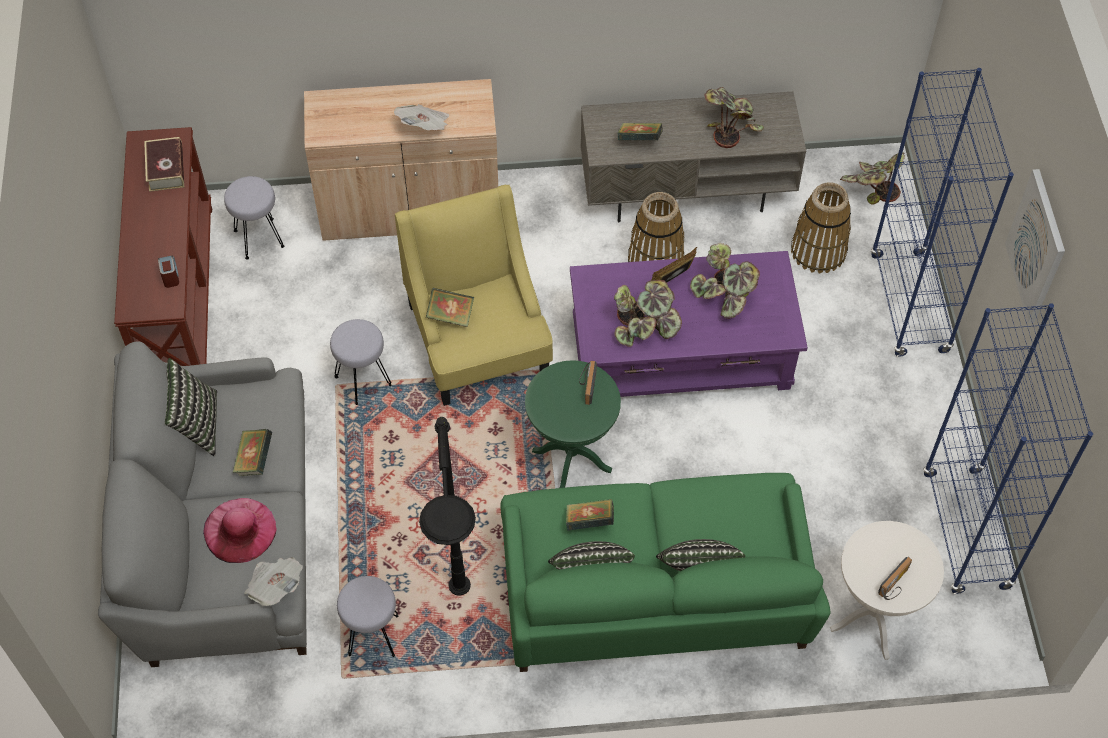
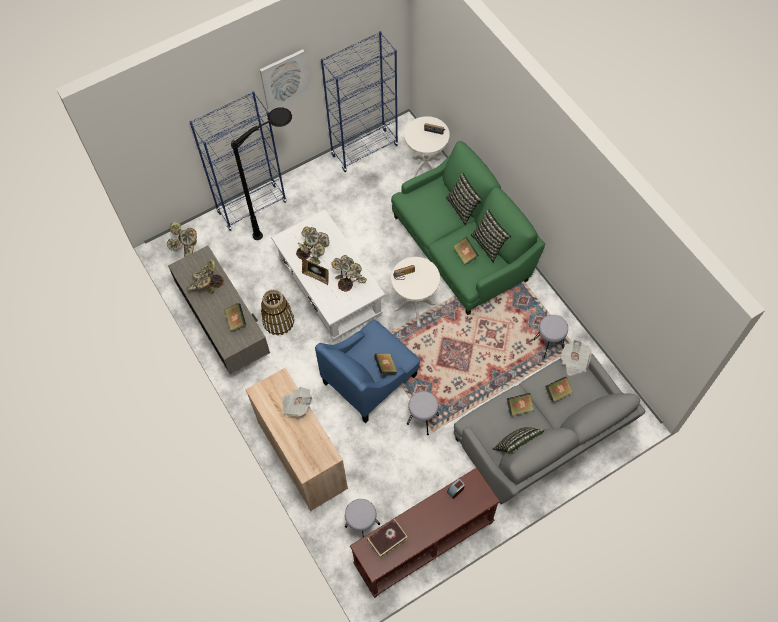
camera: 115 degrees left, 5 degrees up
pink hat [203,498,276,563] -> book [545,377,573,402]
yellow armchair [395,185,553,406] -> blue armchair [315,319,420,423]
black floor lamp [419,417,476,596] -> black floor lamp moved to [231,107,292,240]
green side table [525,360,621,488] -> white side table [391,257,440,326]
purple coffee table [570,251,808,397] -> white coffee table [271,210,385,342]
basket [791,182,851,274] -> none

